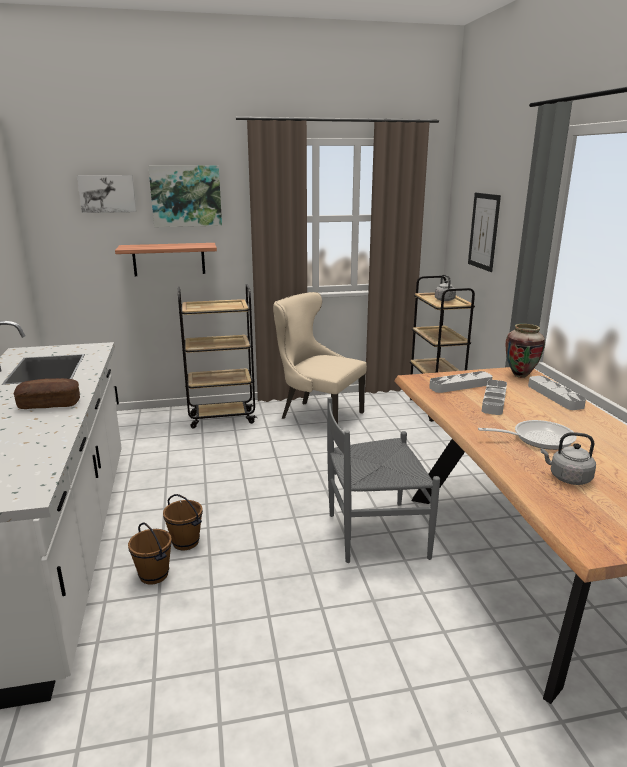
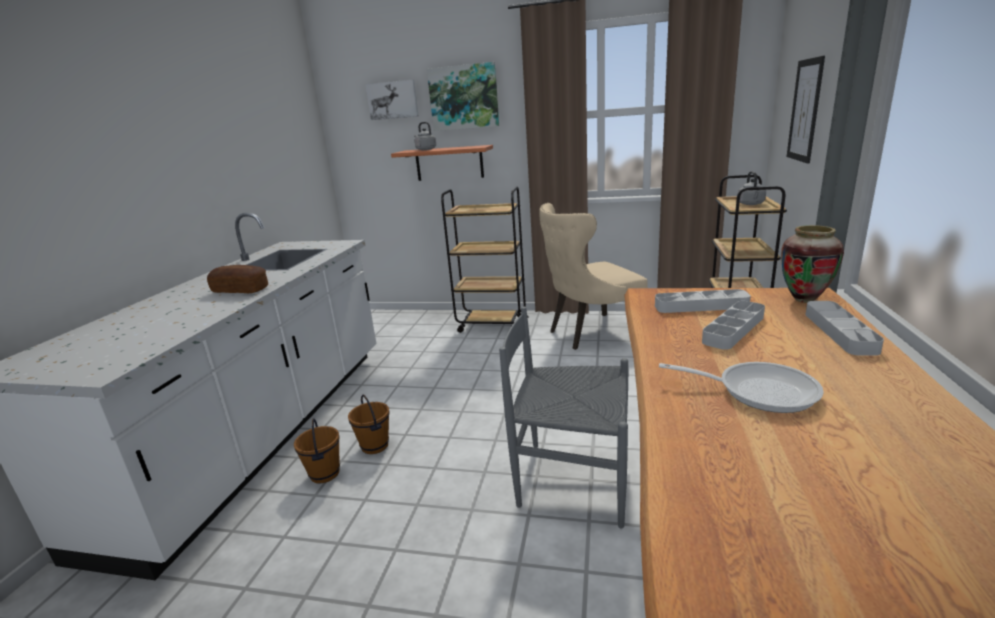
camera: 25 degrees right, 0 degrees up
beige chair [273,292,367,424] -> beige chair turned 75 degrees counterclockwise [539,203,648,350]
grey kettle [541,432,596,485] -> grey kettle moved to [414,122,436,150]

